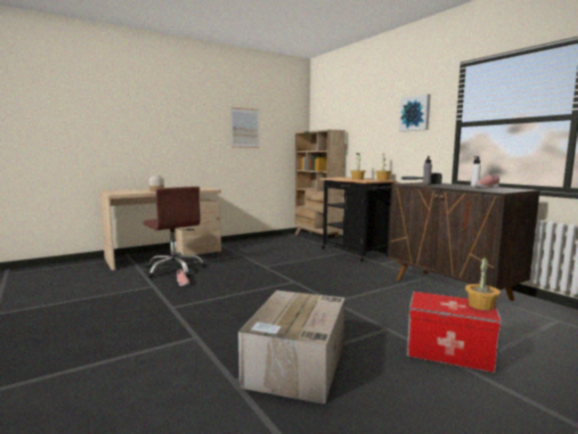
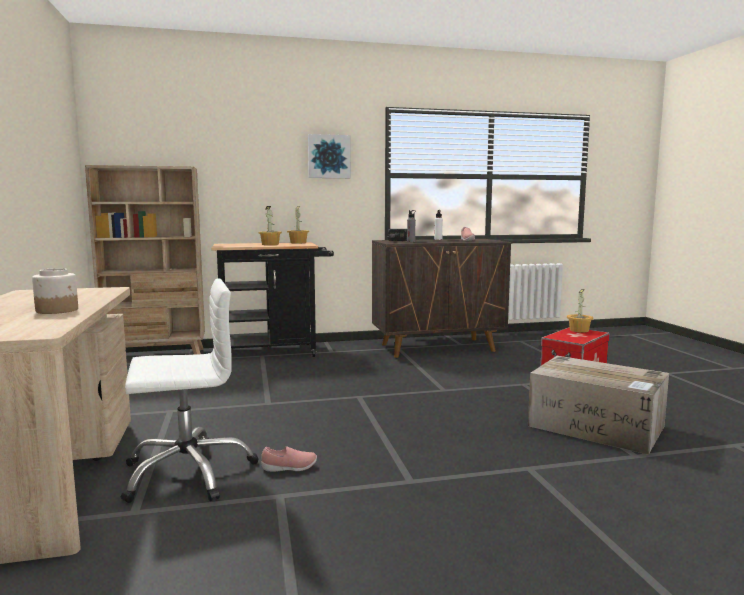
camera: 70 degrees left, 0 degrees up
brown office chair [143,187,206,278] -> white office chair [121,278,258,503]
picture [231,107,259,148] -> none

